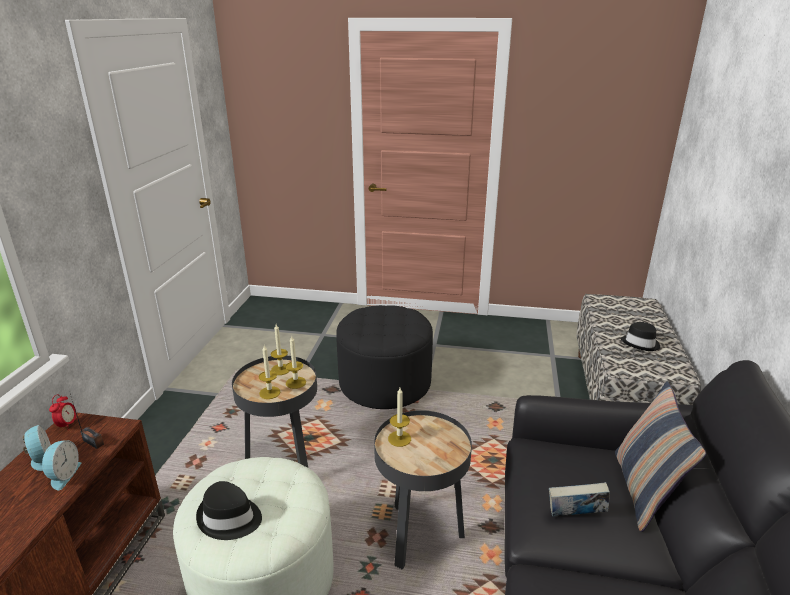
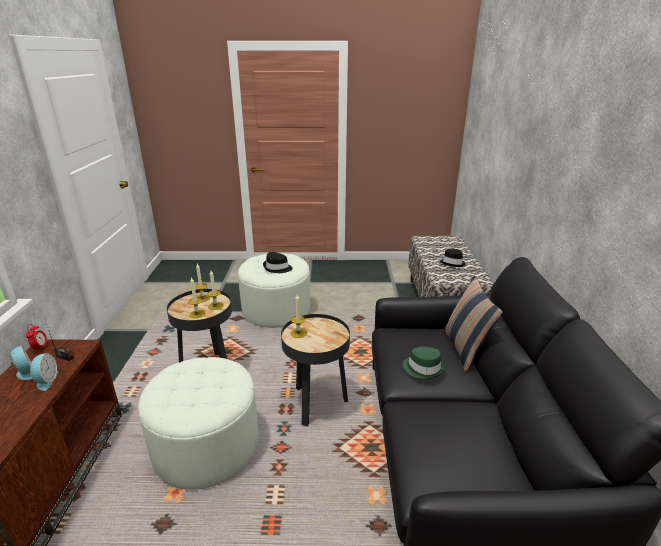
camera: 10 degrees left, 0 degrees up
black hat [196,481,262,540] -> black hat moved to [263,252,293,273]
black ottoman [336,305,433,409] -> white ottoman [238,253,310,328]
book [549,482,610,517] -> green hat [403,347,446,379]

